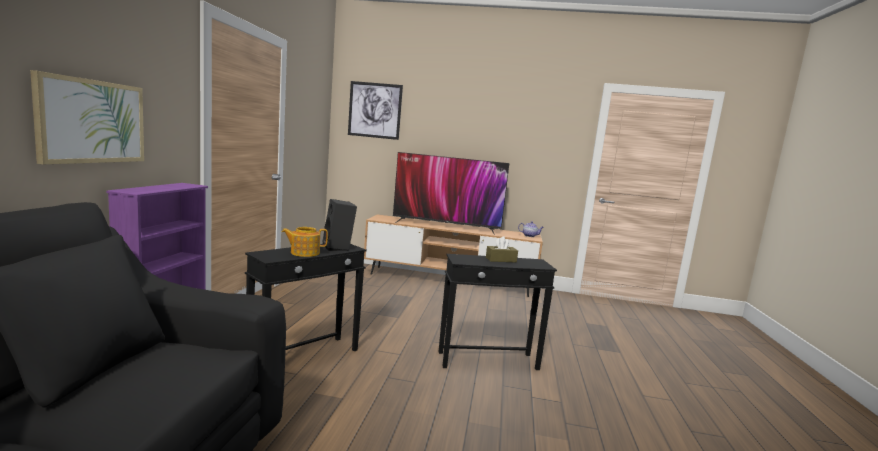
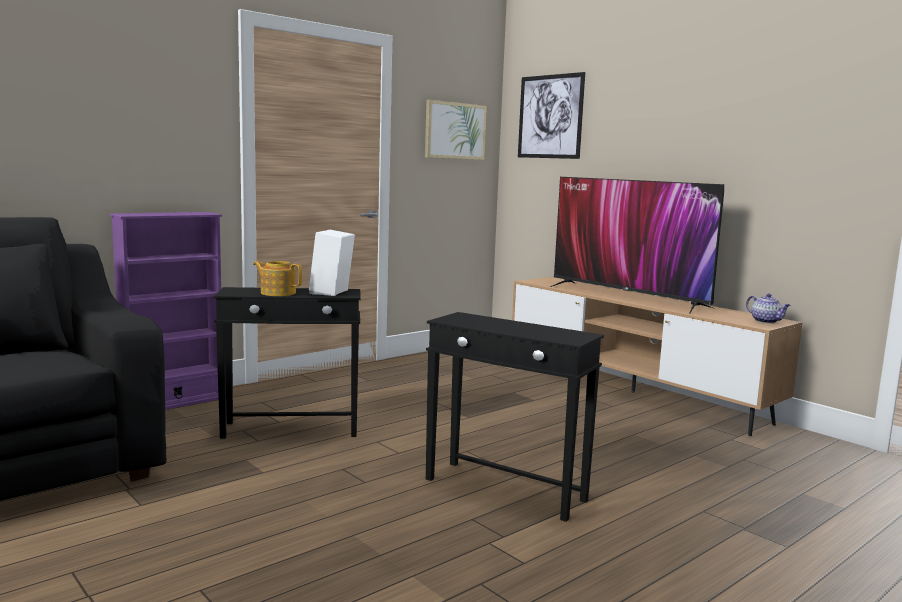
camera: 40 degrees right, 0 degrees up
picture [30,70,144,164] -> picture moved to [425,100,487,160]
black speaker [323,199,357,251] -> white speaker [309,230,355,296]
brown tissue box [486,236,518,262] -> none

